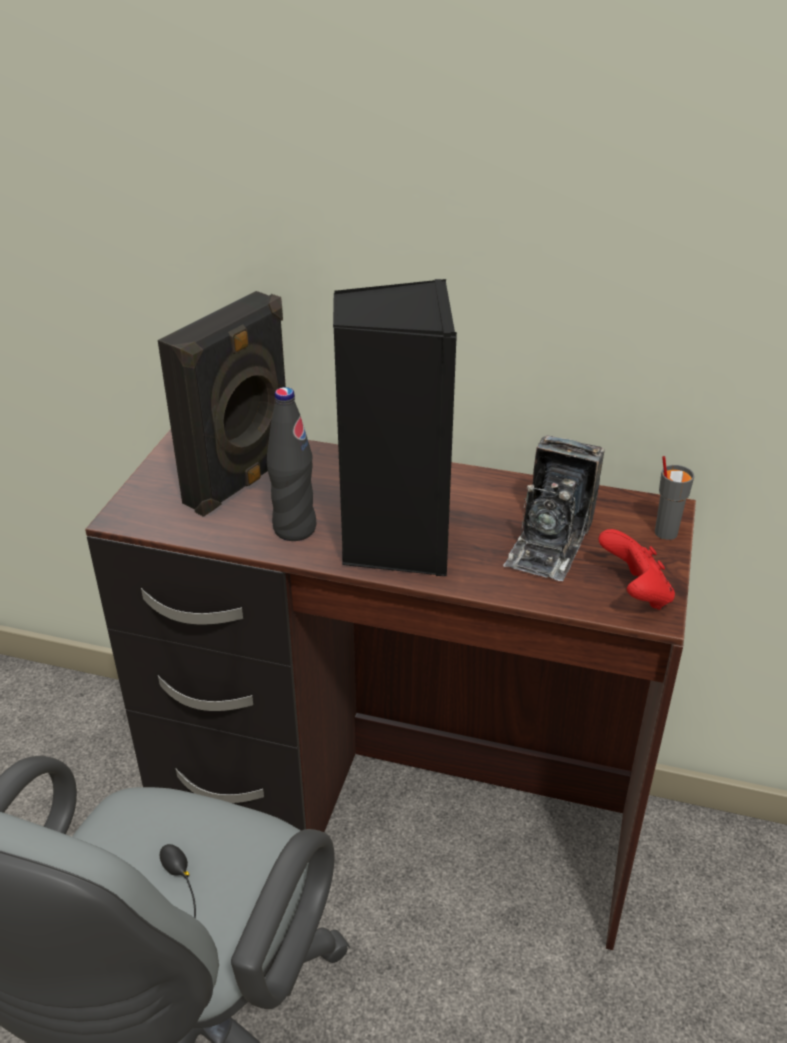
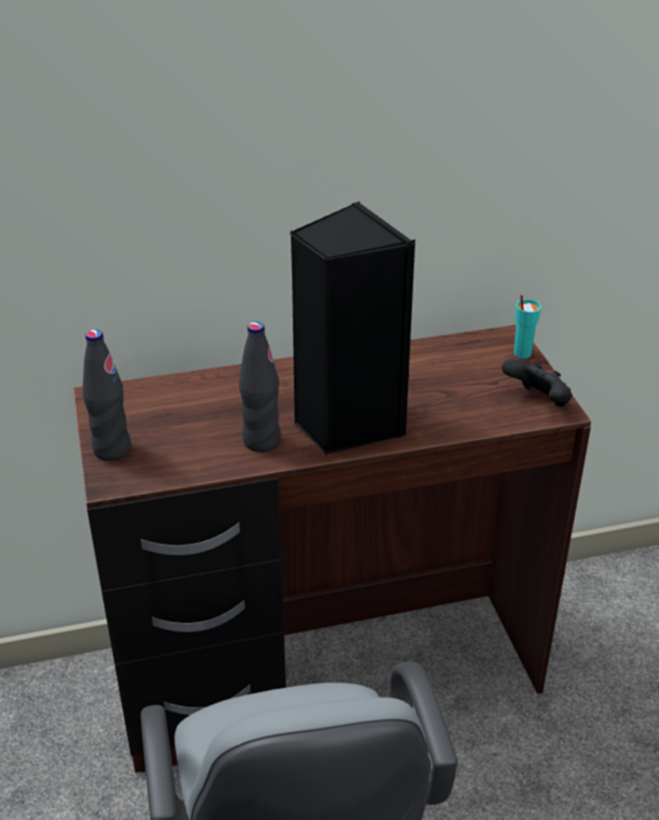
camera: 30 degrees left, 0 degrees up
black speaker [158,291,286,517] -> none
camera [503,435,605,581] -> none
red game controller [598,529,675,610] -> black game controller [502,359,572,407]
grey cup [655,456,694,540] -> turquoise cup [514,295,541,358]
none -> black bottle [83,329,131,461]

